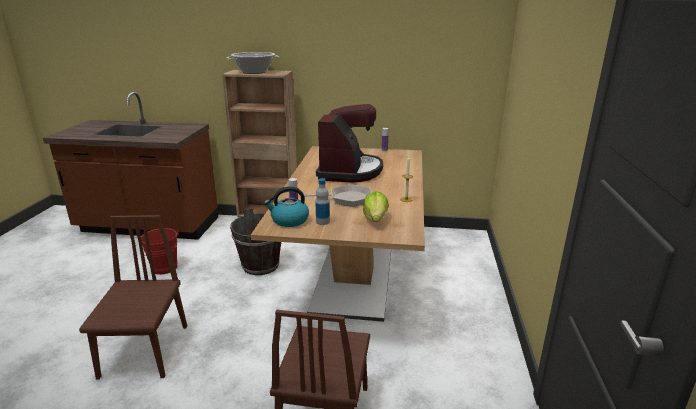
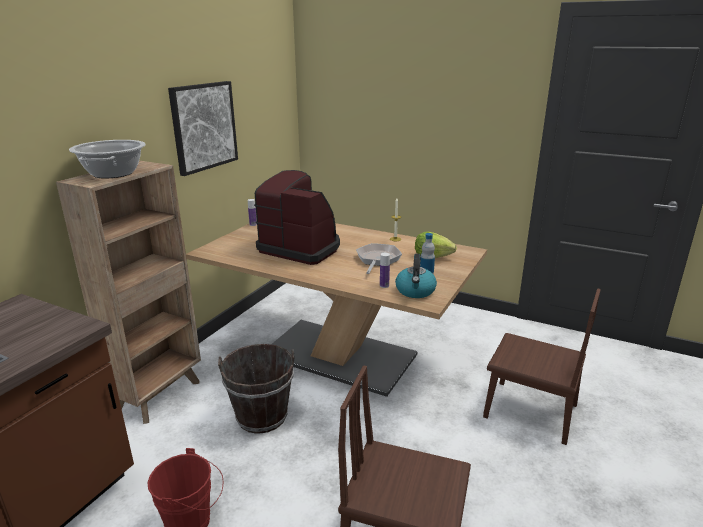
camera: 70 degrees left, 0 degrees up
none -> picture [168,81,238,176]

